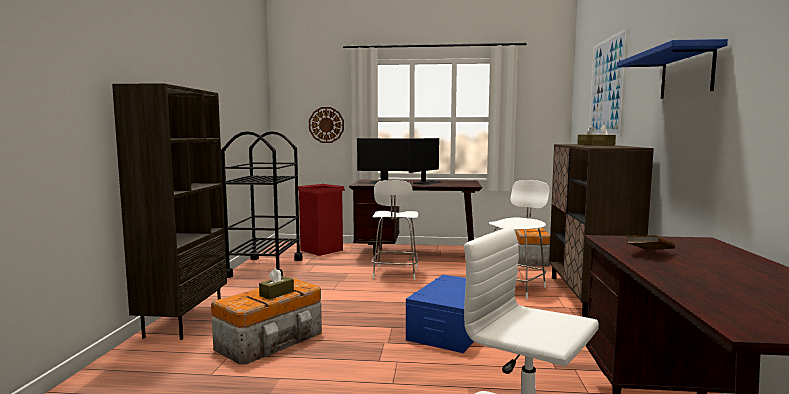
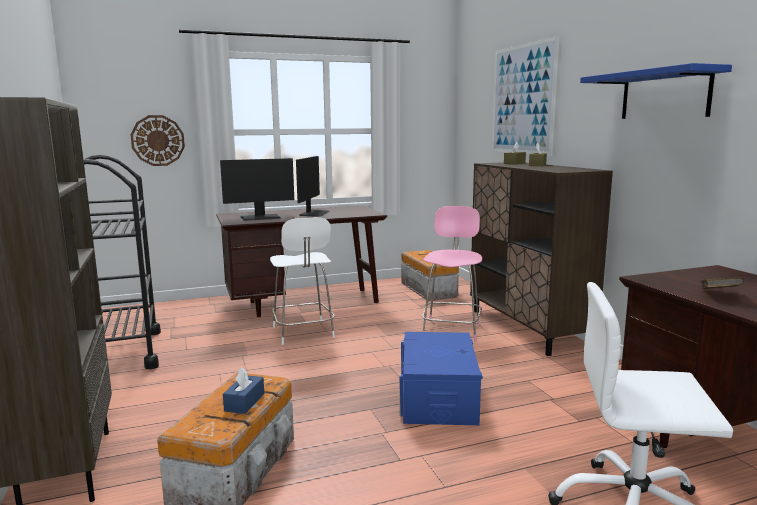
camera: 25 degrees left, 5 degrees up
brown tissue box [259,268,294,299] -> blue tissue box [223,367,264,414]
red trash can [298,184,345,256] -> none
white chair [489,180,550,299] -> pink chair [422,206,482,342]

